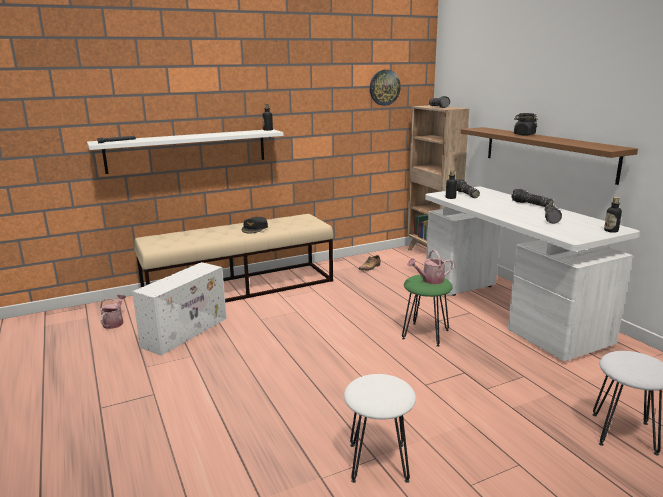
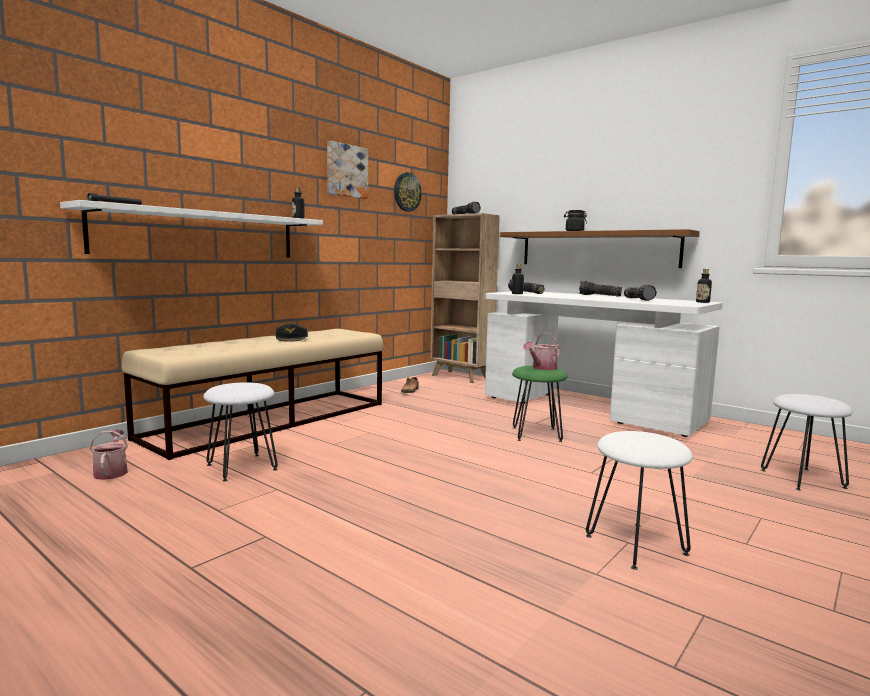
camera: 25 degrees left, 10 degrees down
white storage box [132,262,227,356] -> white stool [203,382,278,482]
none -> picture [327,141,368,199]

